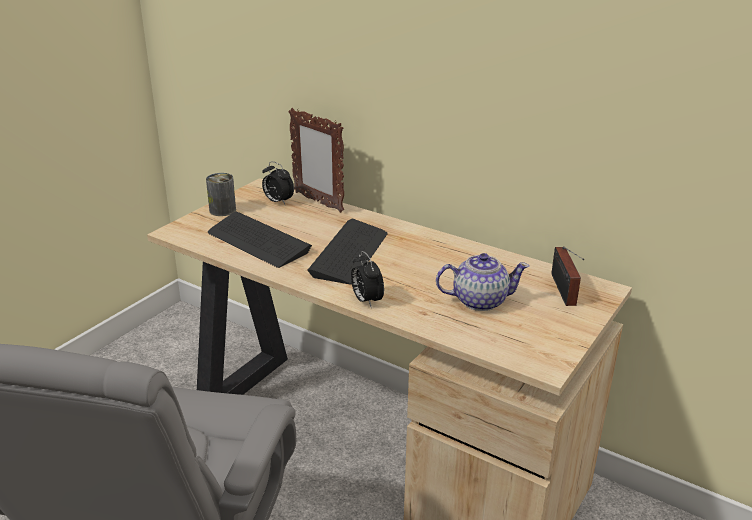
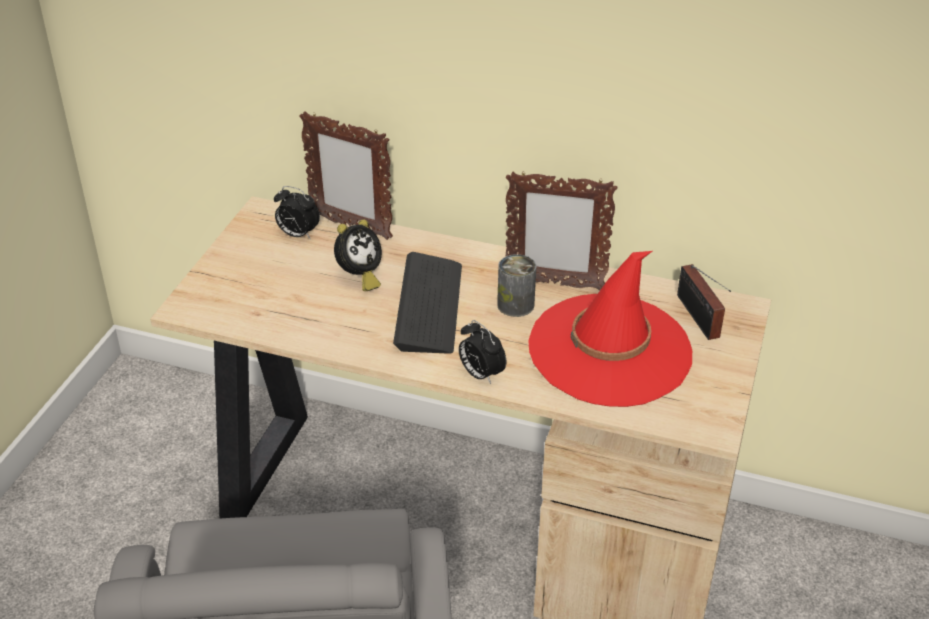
camera: 15 degrees left, 10 degrees up
can [206,173,236,216] -> can moved to [497,254,536,317]
keyboard [208,211,312,268] -> none
teapot [436,253,529,311] -> red hat [529,251,693,407]
none -> alarm clock [334,219,382,291]
none -> picture frame [506,171,617,291]

